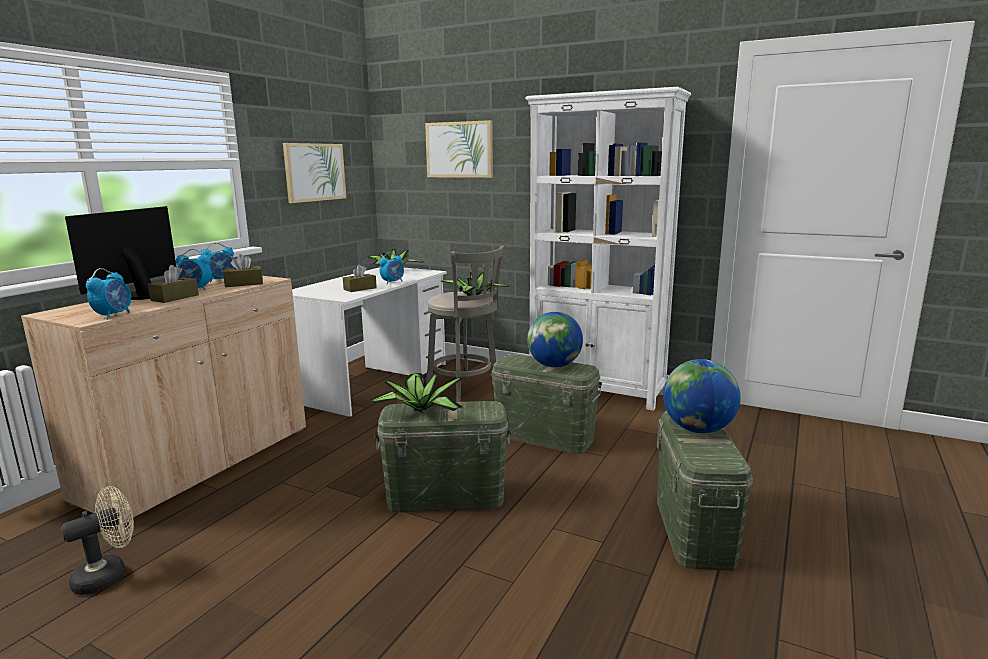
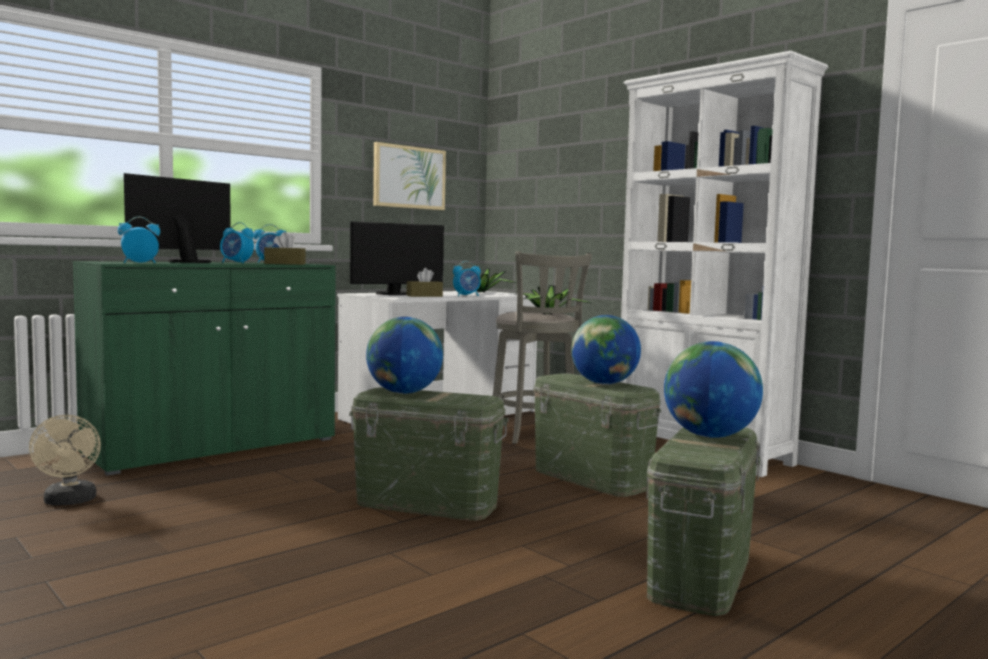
camera: 20 degrees right, 10 degrees down
beige cabinet [21,276,306,524] -> green cabinet [73,261,336,476]
beige fan [61,486,134,595] -> beige fan turned 90 degrees clockwise [29,415,101,506]
alarm clock [86,268,131,320] -> alarm clock turned 150 degrees counterclockwise [118,216,160,263]
brown tissue box [148,265,199,303] -> none
potted plant [370,373,463,413] -> globe [366,317,443,394]
picture [425,120,493,178] -> none
none -> monitor [350,221,444,295]

